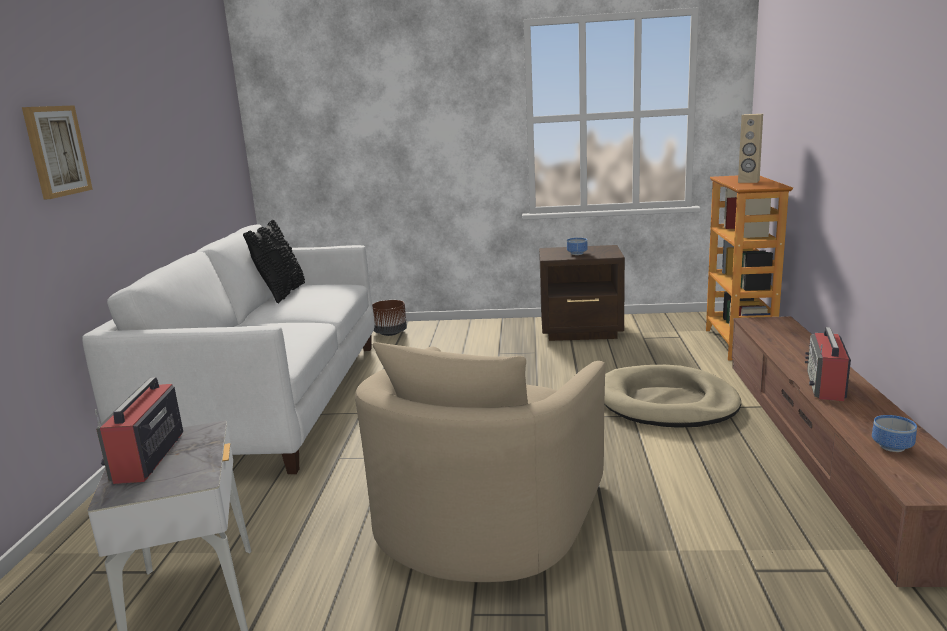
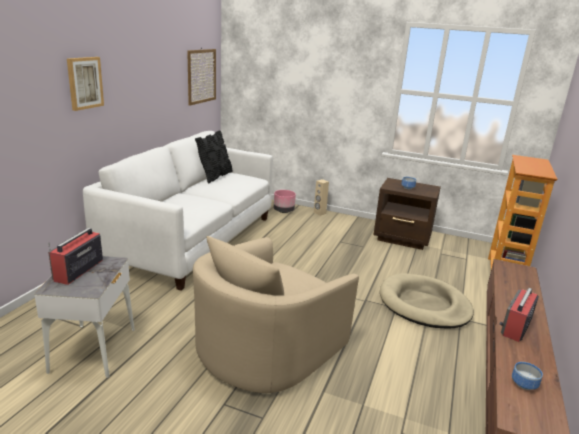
camera: 15 degrees right, 5 degrees up
brown planter [372,300,407,336] -> pink planter [274,190,296,213]
beige speaker [738,114,763,183] -> beige speaker moved to [314,179,329,216]
none -> picture [187,48,216,106]

